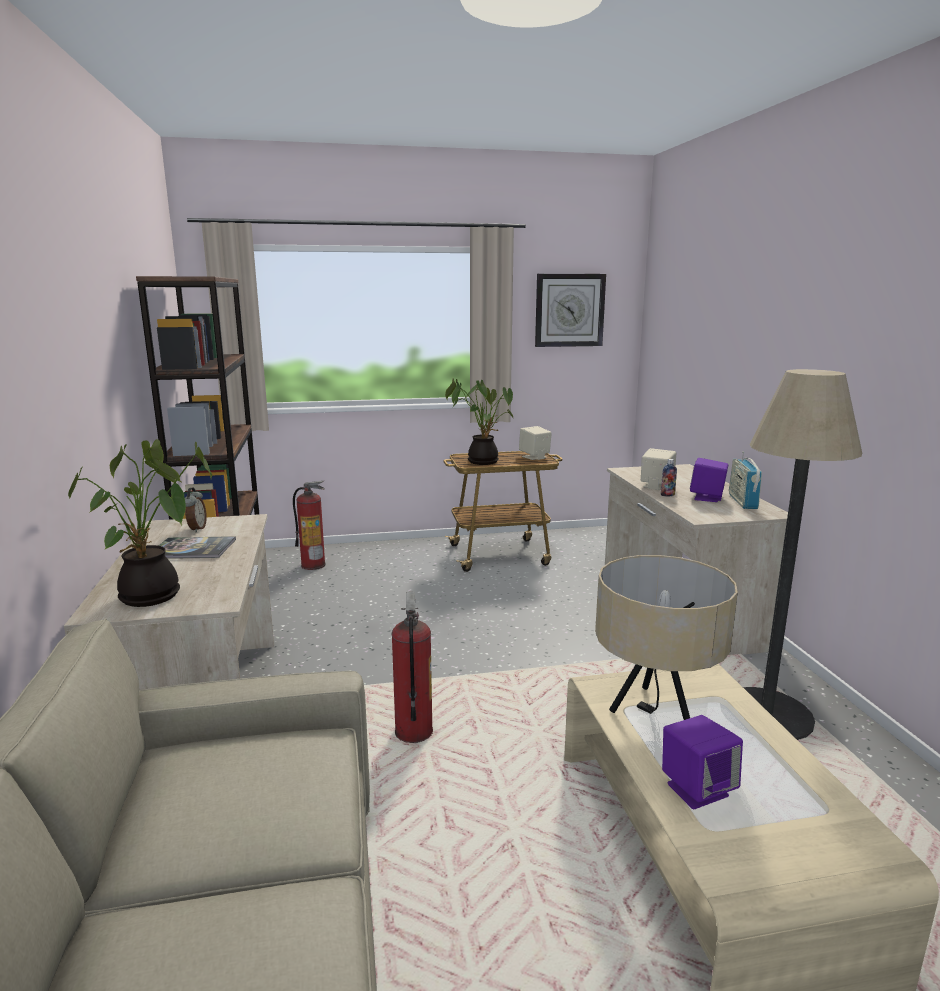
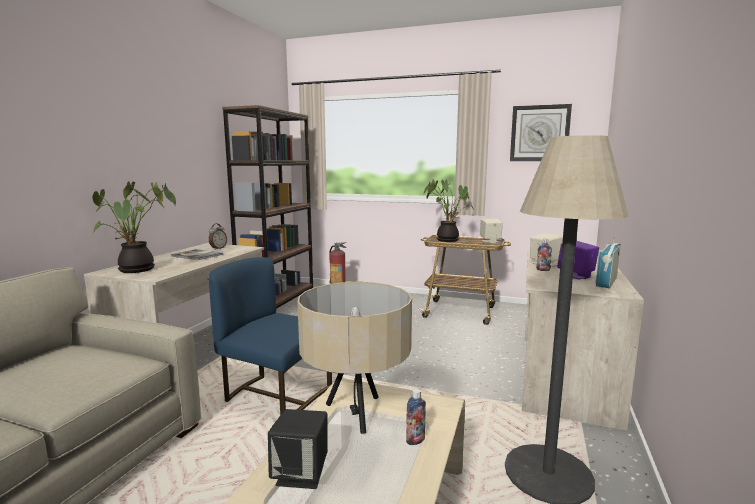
camera: 30 degrees right, 5 degrees down
fire extinguisher [392,592,433,743] -> blue chair [209,257,332,415]
purple speaker [662,715,743,810] -> black speaker [268,409,328,489]
none -> bottle [406,389,426,445]

